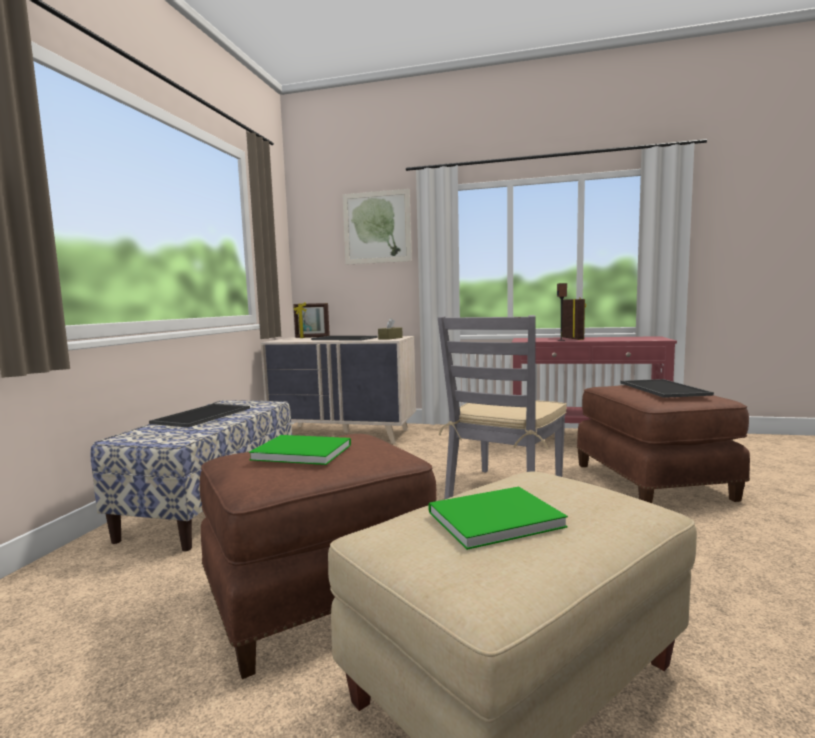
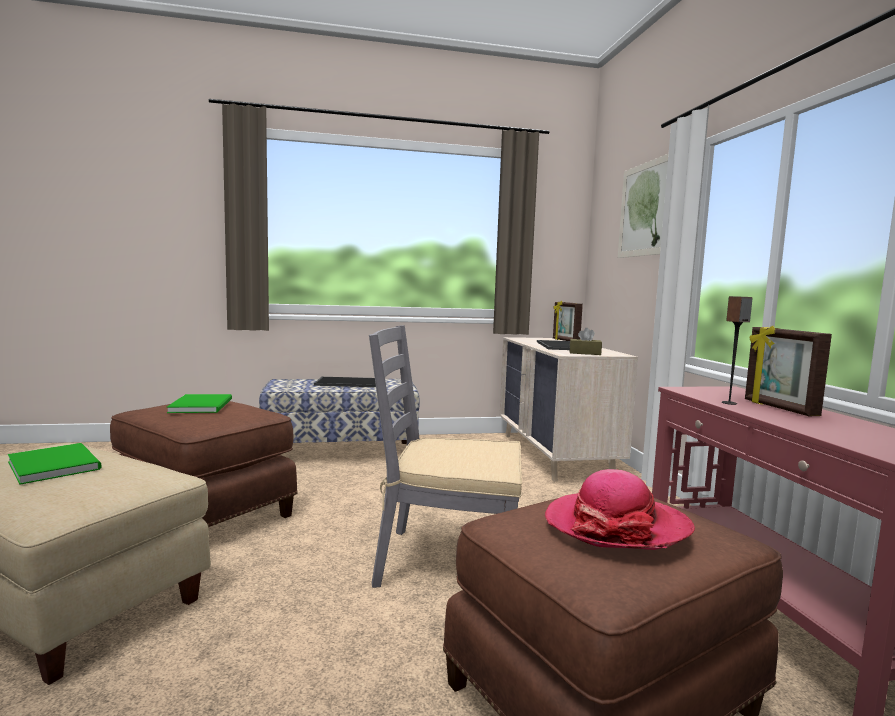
camera: 65 degrees right, 0 degrees up
picture frame [562,298,586,340] -> picture frame turned 105 degrees clockwise [745,326,832,416]
tray [620,379,714,398] -> hat [545,469,695,550]

